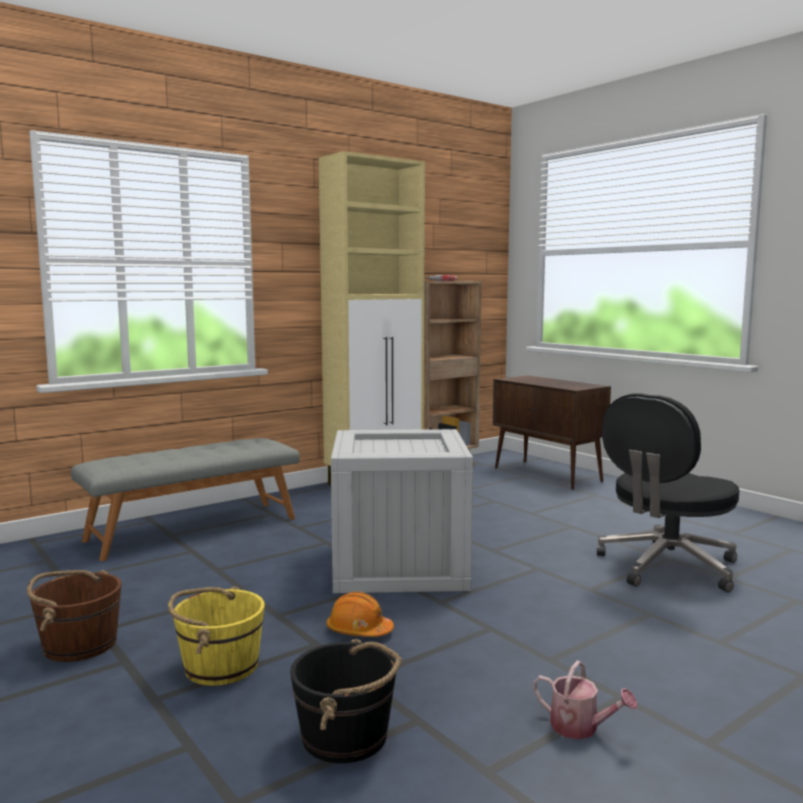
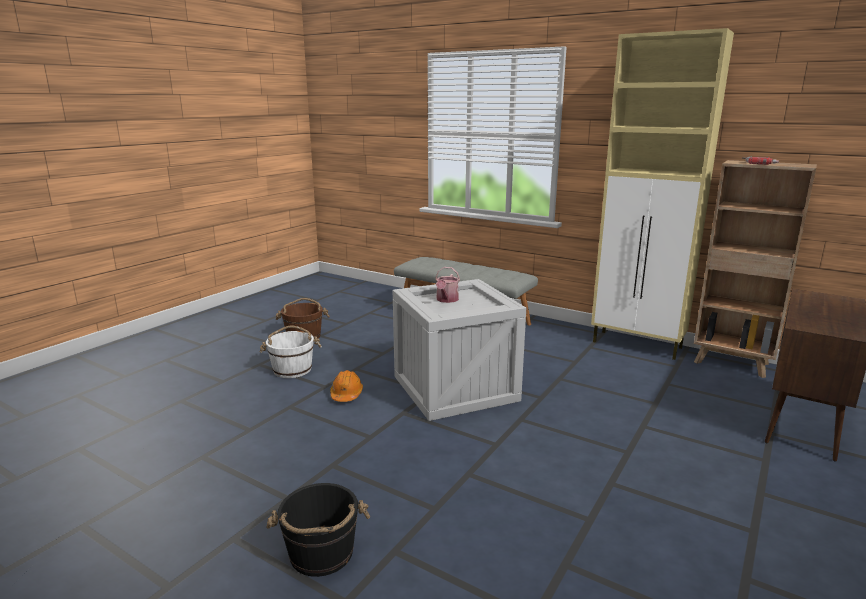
camera: 70 degrees right, 10 degrees up
yellow bucket [168,586,265,686] -> white bucket [260,326,322,378]
black bucket [290,639,402,763] -> black bucket moved to [266,483,370,577]
watering can [533,660,637,739] -> watering can moved to [435,267,460,303]
black office chair [597,393,739,592] -> none

